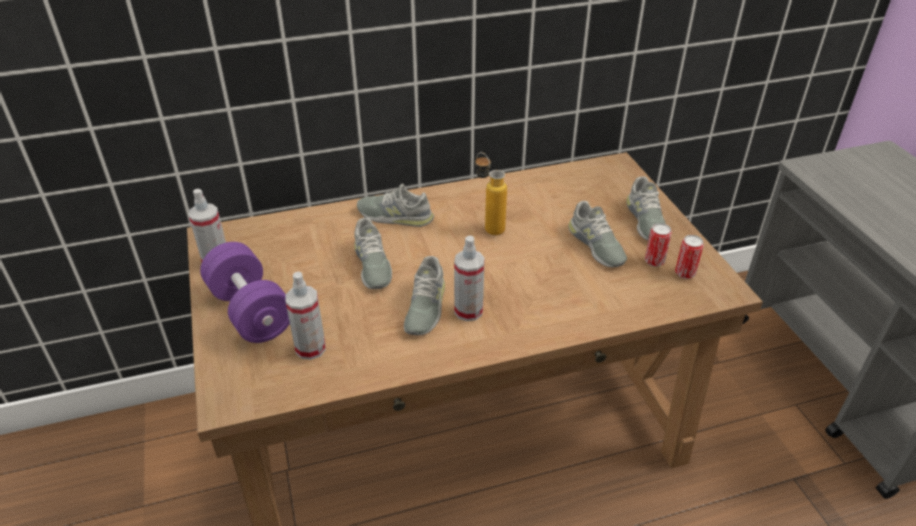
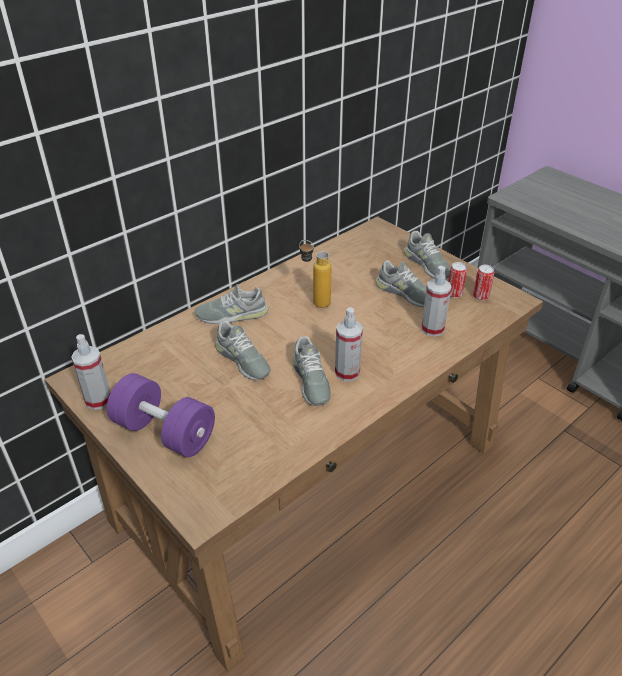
camera: 25 degrees left, 0 degrees up
spray bottle [285,272,326,360] -> spray bottle moved to [421,266,451,337]

